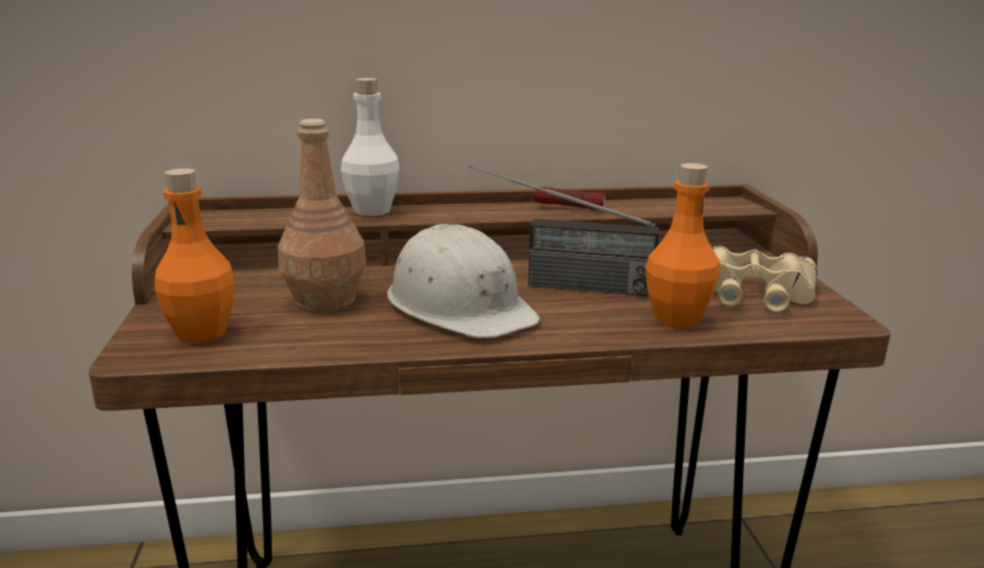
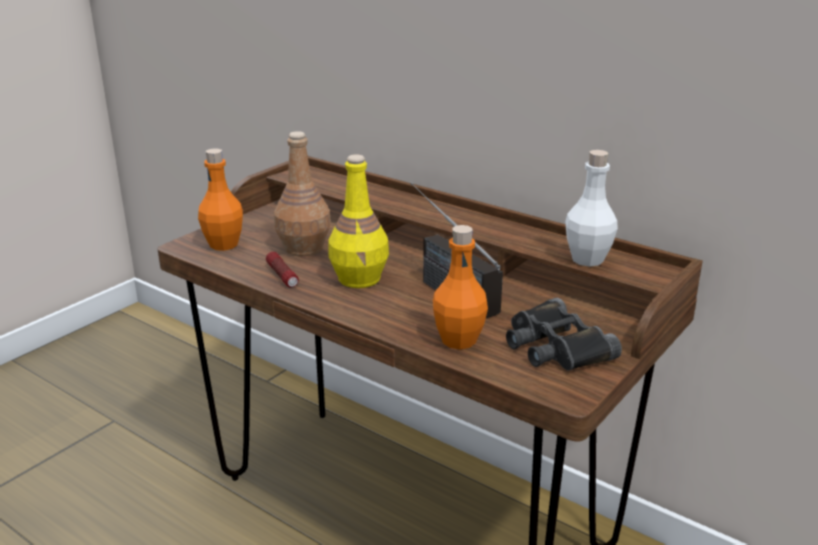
camera: 45 degrees right, 5 degrees up
white bottle [341,78,399,216] -> white bottle moved to [565,150,618,267]
white hard hat [387,224,540,338] -> yellow bottle [328,155,389,288]
flashlight [535,186,606,210] -> flashlight moved to [266,252,299,288]
beige binoculars [712,246,817,312] -> black binoculars [506,298,622,371]

